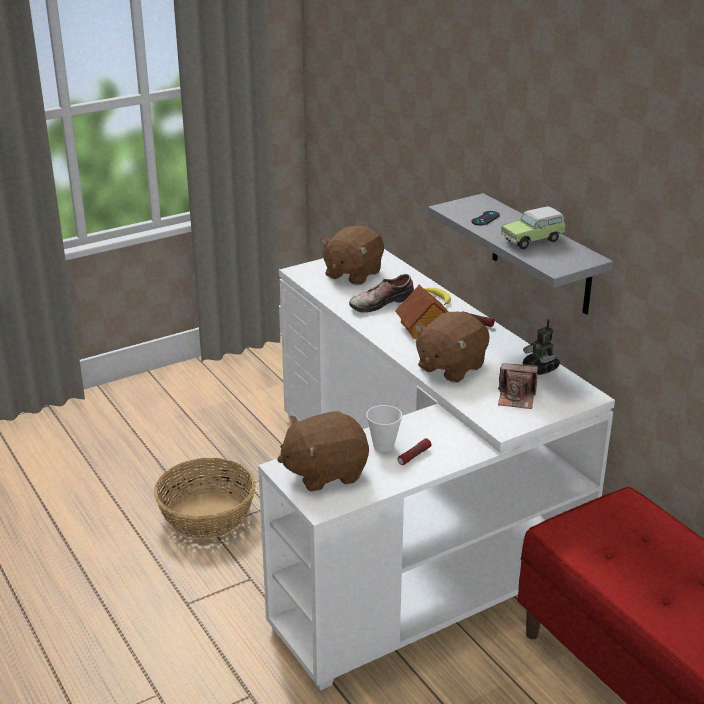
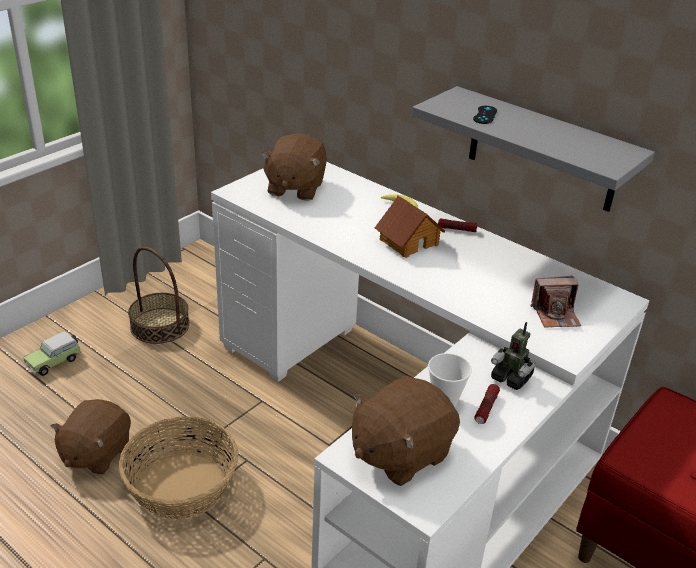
camera: 20 degrees left, 5 degrees up
shoe [349,274,414,313] -> none
brown plush toy [415,312,490,383] -> brown plush toy moved to [51,399,131,475]
toy car [501,206,566,249] -> toy car moved to [23,331,81,376]
toy robot [523,319,560,375] -> toy robot moved to [491,322,535,390]
none -> basket [128,247,190,344]

